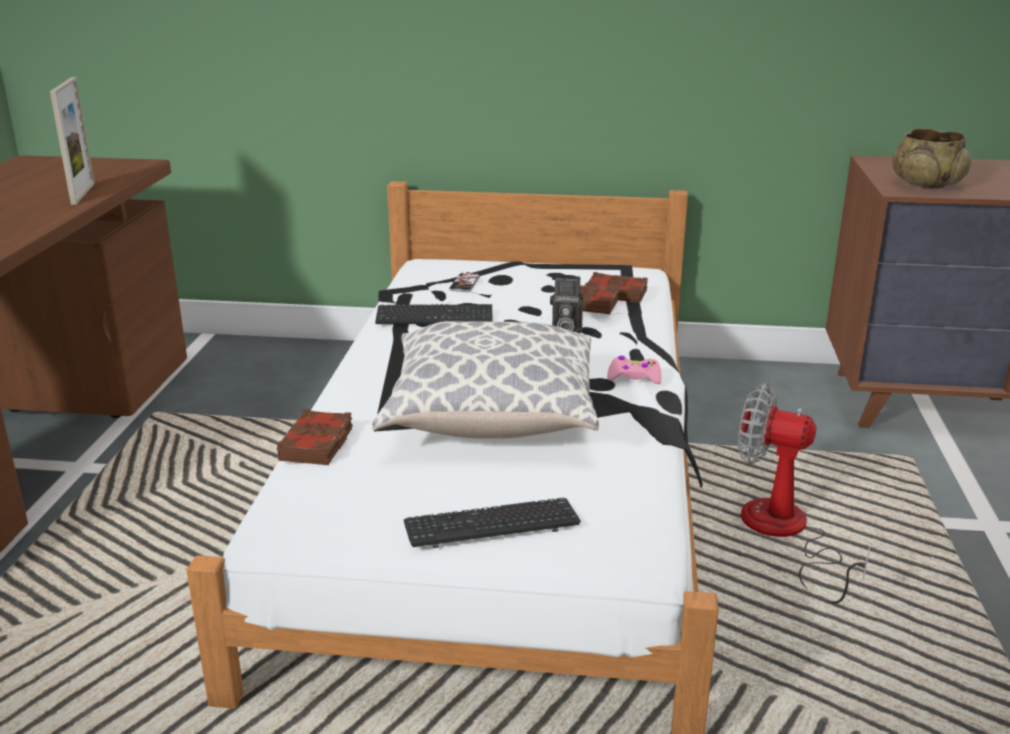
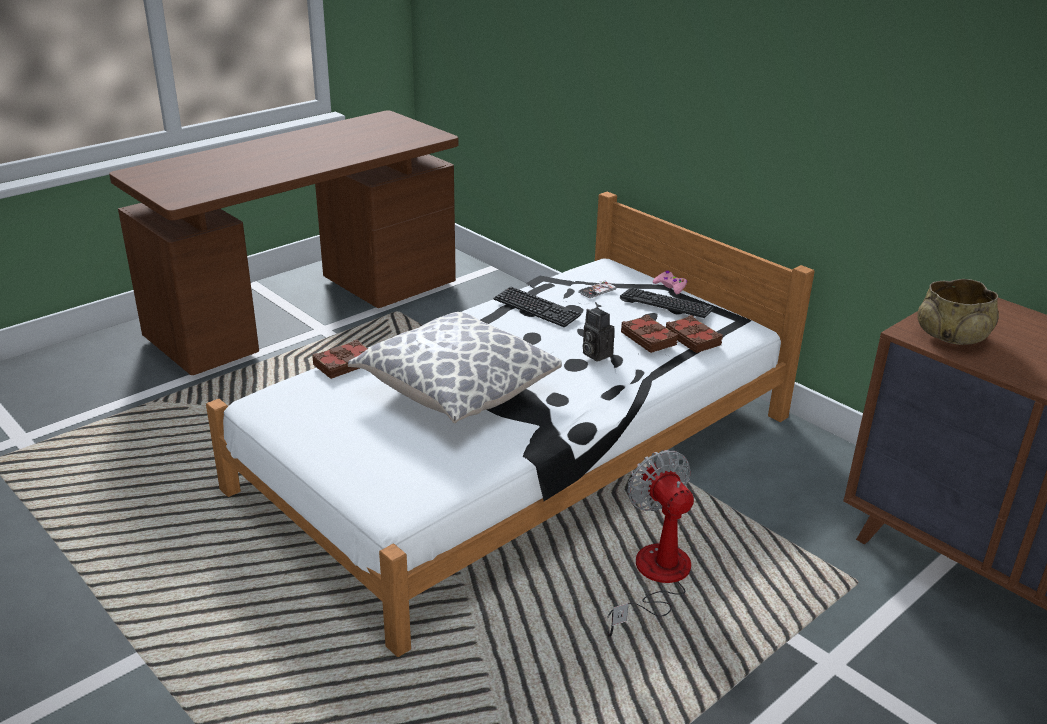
camera: 40 degrees right, 5 degrees up
picture frame [50,77,95,205] -> none
keyboard [404,498,581,548] -> keyboard moved to [620,287,714,318]
pink game controller [607,356,661,384] -> pink game controller moved to [653,271,687,294]

